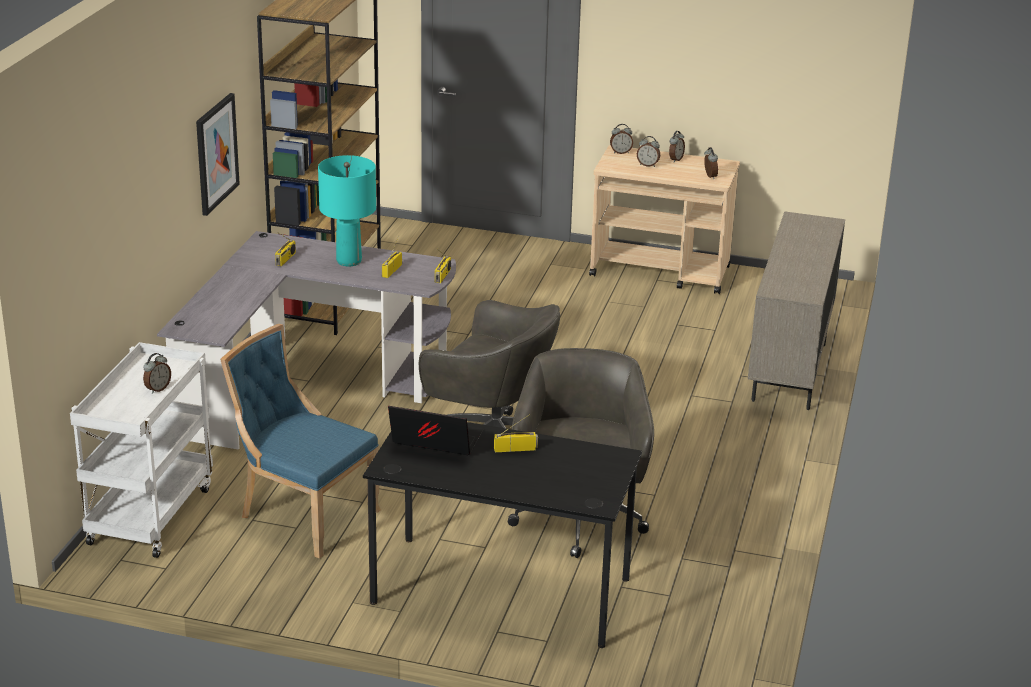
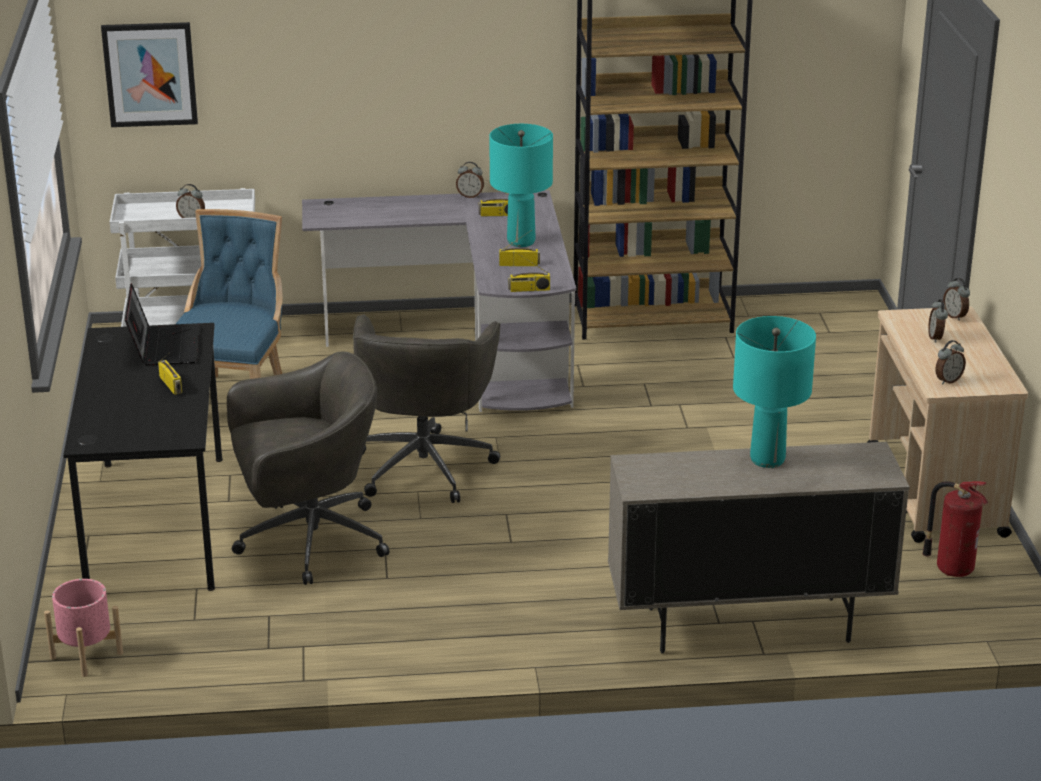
camera: 70 degrees right, 0 degrees up
picture [196,93,240,216] -> picture moved to [101,22,198,127]
alarm clock [669,131,685,162] -> alarm clock moved to [456,162,484,198]
none -> pink planter [44,579,123,677]
none -> turquoise table lamp [733,316,816,468]
none -> fire extinguisher [922,481,988,577]

